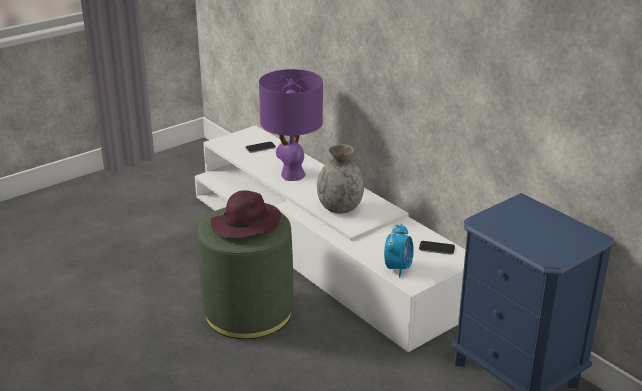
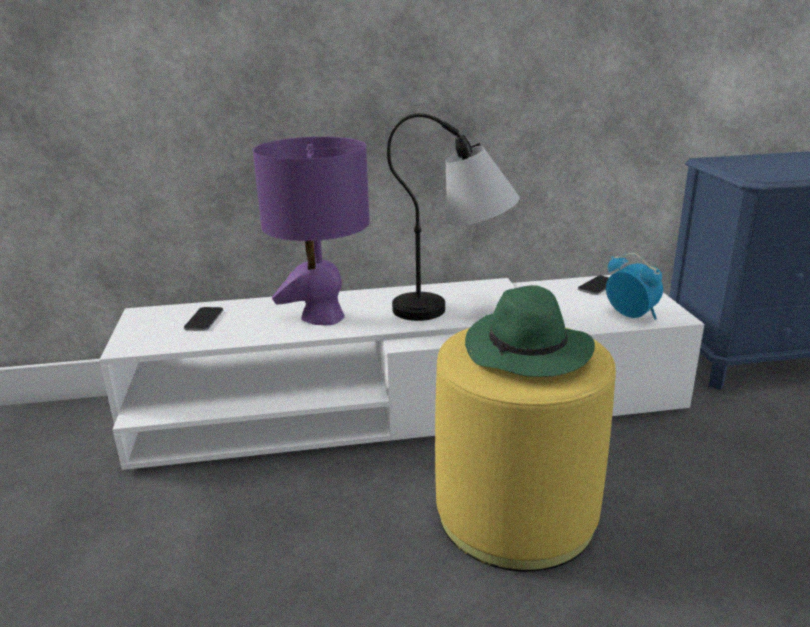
camera: 60 degrees left, 5 degrees down
green ottoman [198,207,293,339] -> yellow ottoman [435,327,616,572]
purple hat [211,190,281,238] -> green hat [465,285,595,377]
grey vase [317,144,364,213] -> table lamp [387,113,520,321]

